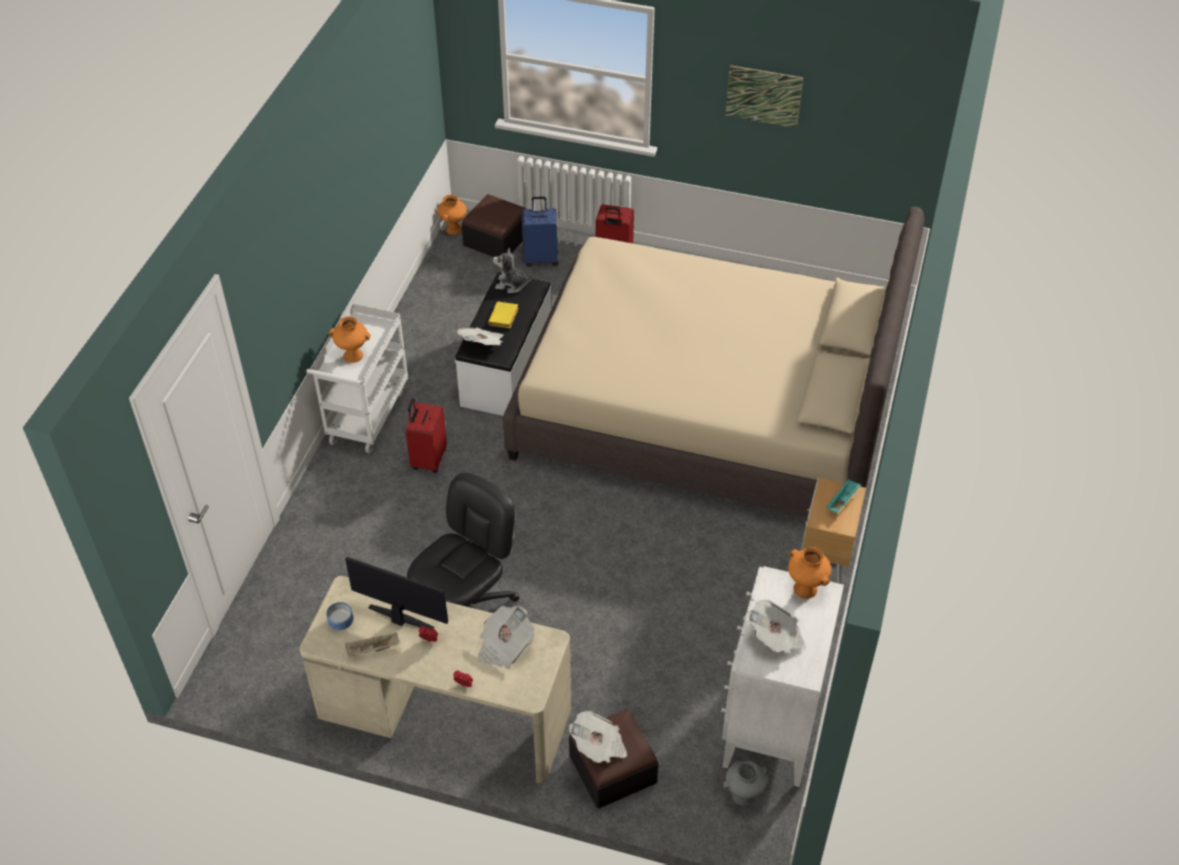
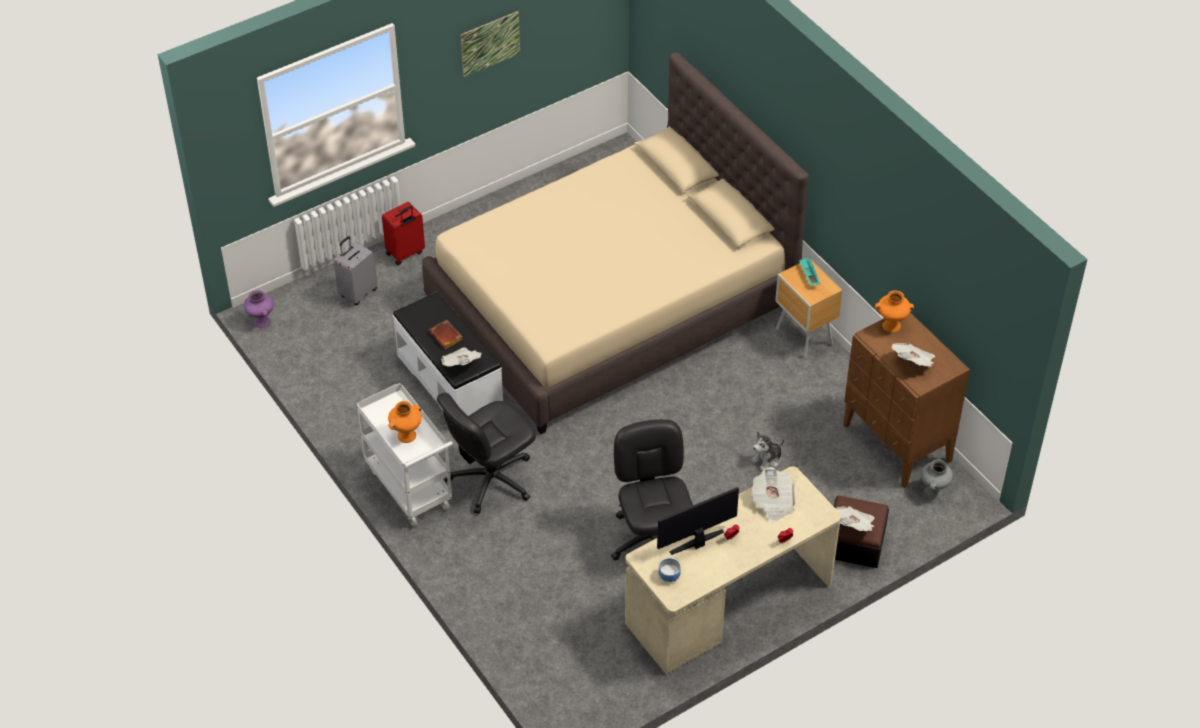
camera: 50 degrees left, 0 degrees up
beige tray [345,633,399,657] -> none
red suitcase [405,398,447,473] -> black office chair [437,393,536,514]
orange vase [437,195,467,235] -> purple vase [244,290,274,328]
ottoman [462,194,527,257] -> none
yellow book [488,302,519,328] -> brown book [429,320,463,349]
plush toy [493,248,533,293] -> plush toy moved to [751,431,784,471]
blue suitcase [522,197,558,267] -> grey suitcase [334,236,377,305]
white dresser [721,566,844,787] -> brown dresser [843,313,970,488]

